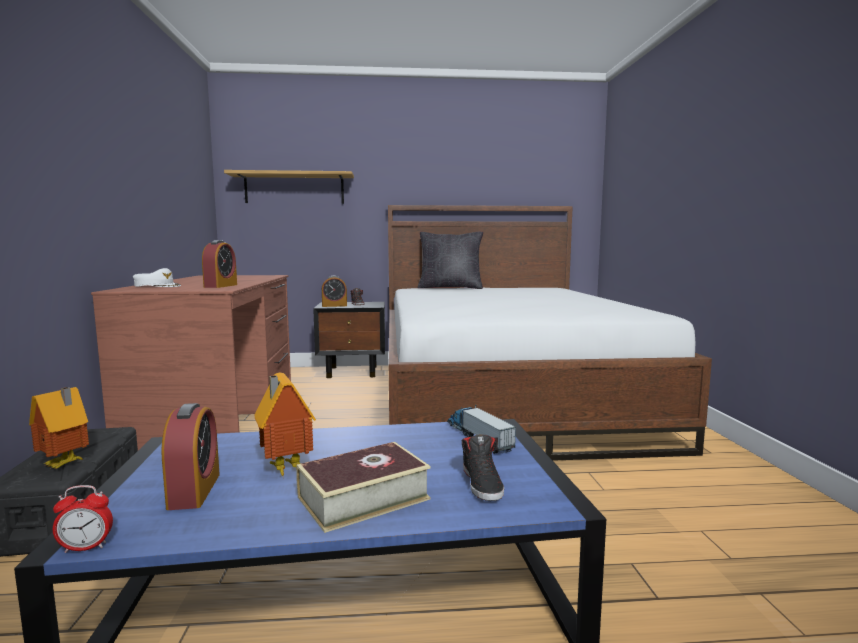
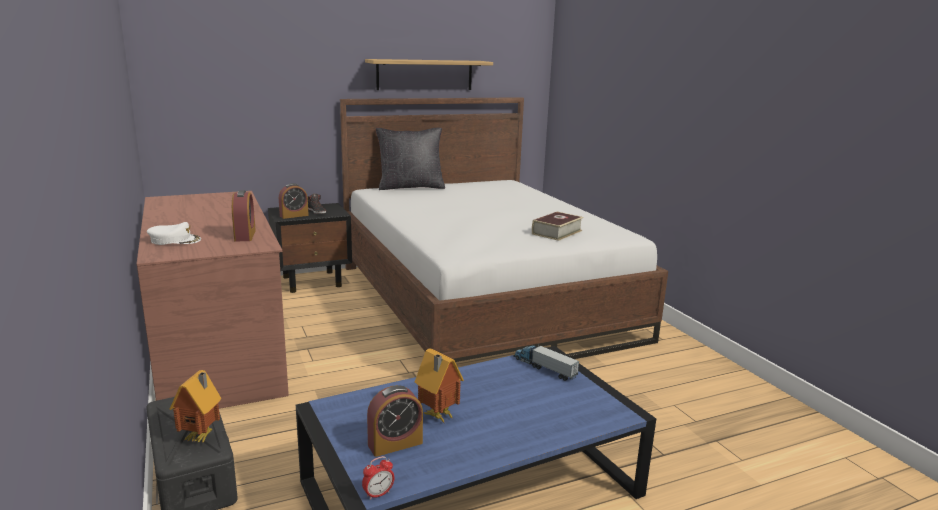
camera: 20 degrees left, 10 degrees up
alarm clock [161,403,220,510] -> alarm clock turned 90 degrees clockwise [367,385,423,457]
shelf [224,170,354,204] -> shelf moved to [365,59,493,90]
book [296,442,431,533] -> book moved to [532,212,583,241]
black shoe [461,434,504,501] -> none

